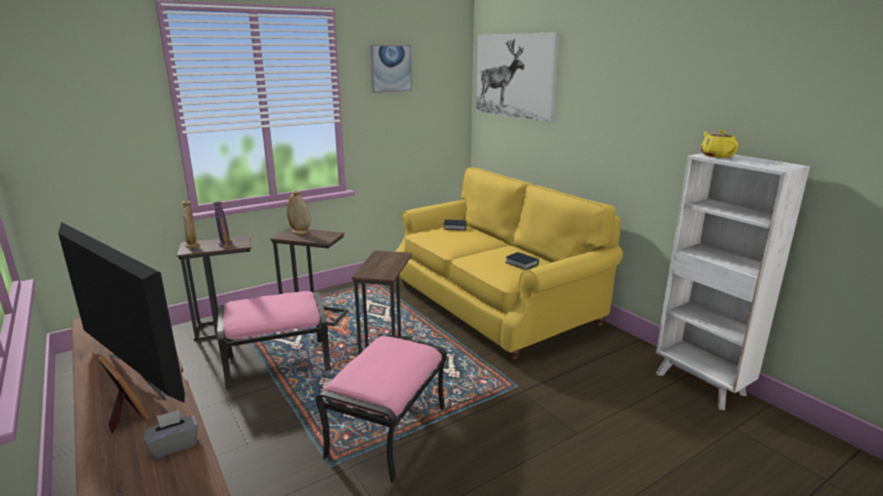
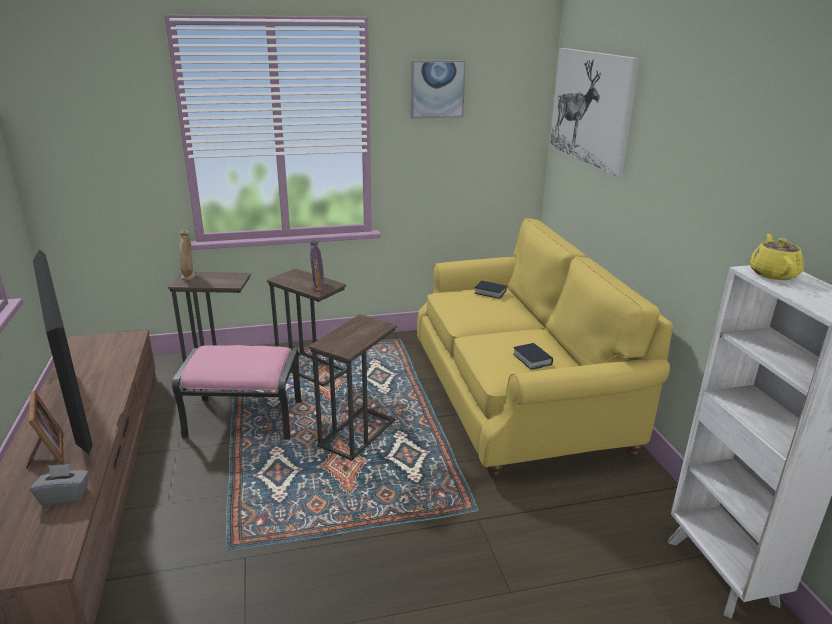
camera: 20 degrees right, 5 degrees up
purple vase [213,201,232,247] -> purple vase moved to [309,240,326,291]
beige vase [287,191,310,235] -> none
pink ottoman [316,334,447,483] -> none

